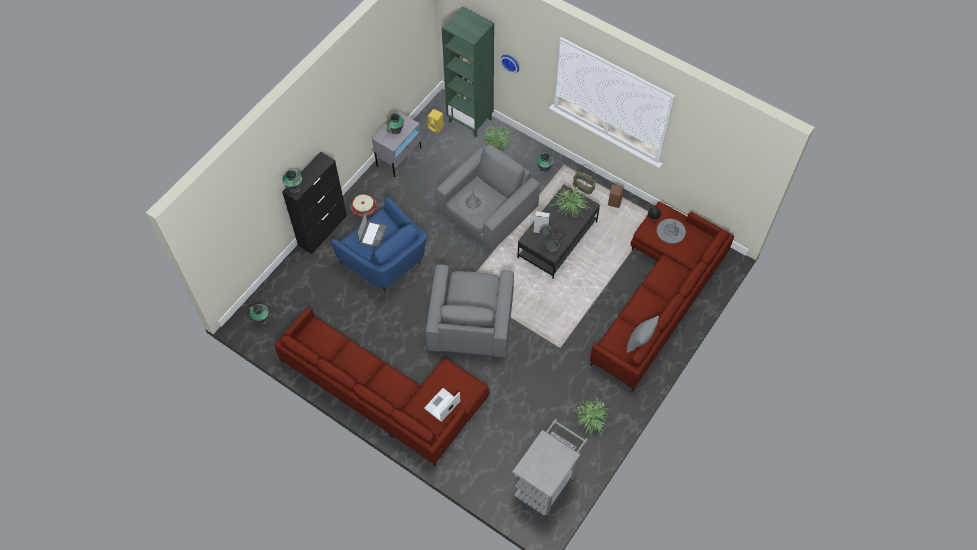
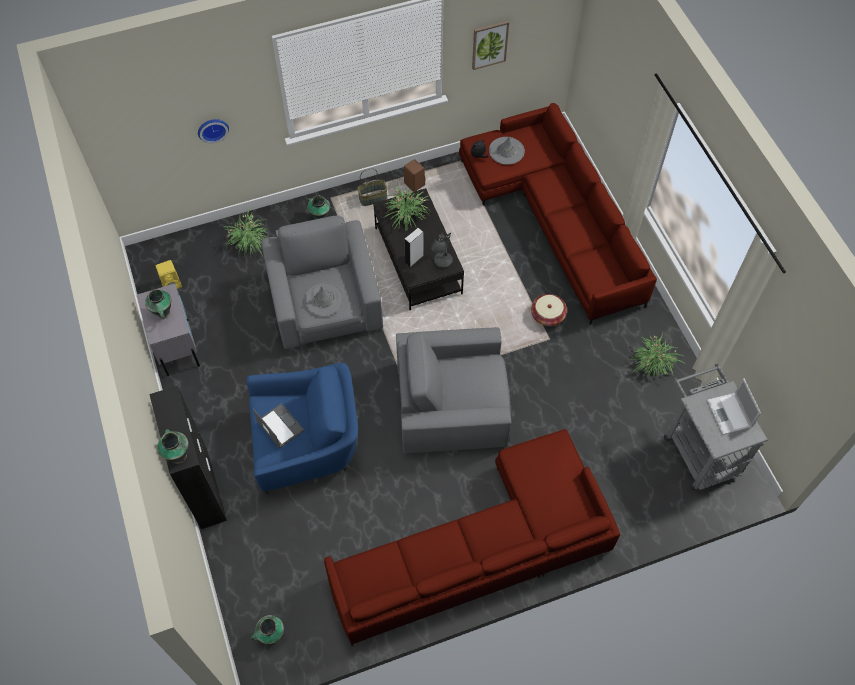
camera: 55 degrees left, 0 degrees up
basket [350,194,377,217] -> basket moved to [531,294,567,326]
laptop [424,388,460,422] -> laptop moved to [707,379,761,435]
grey armchair [426,264,514,358] -> grey armchair turned 135 degrees clockwise [396,327,511,453]
green bookcase [442,6,494,137] -> none
grey pillow [626,316,659,353] -> none
none -> picture [472,21,509,70]

